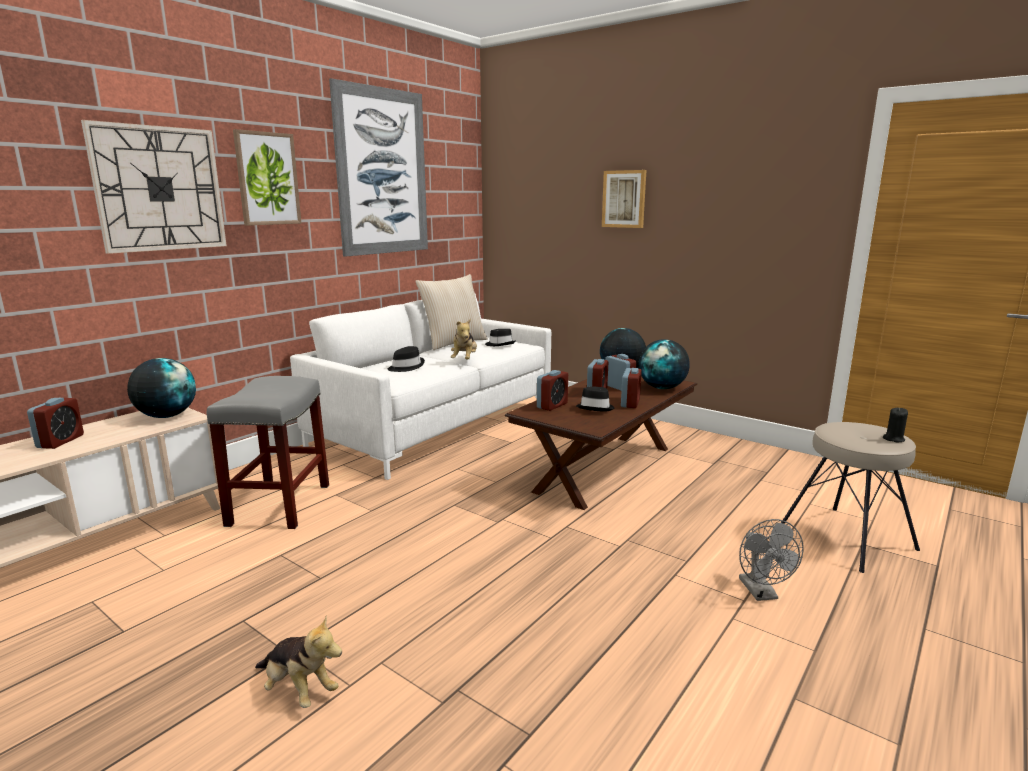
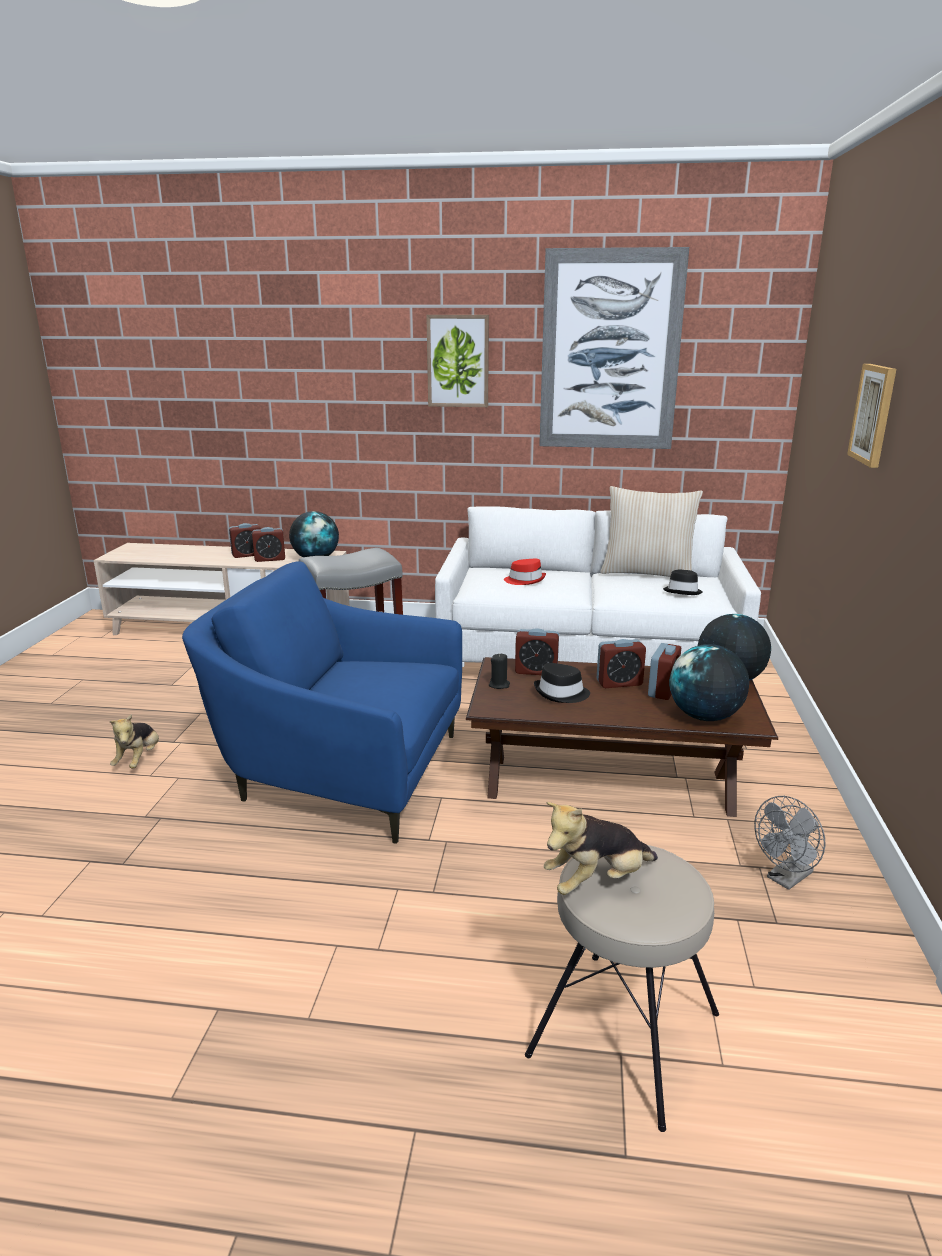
camera: 60 degrees right, 5 degrees up
wall clock [81,120,227,254] -> none
black hat [387,346,425,372] -> red hat [504,559,546,585]
plush toy [451,319,477,359] -> plush toy moved to [544,802,658,895]
alarm clock [621,368,642,408] -> alarm clock moved to [252,527,285,562]
grey fan [739,519,804,601] -> grey fan moved to [754,796,826,890]
black candle [883,407,908,442] -> black candle moved to [489,653,510,689]
none -> blue armchair [182,561,462,844]

